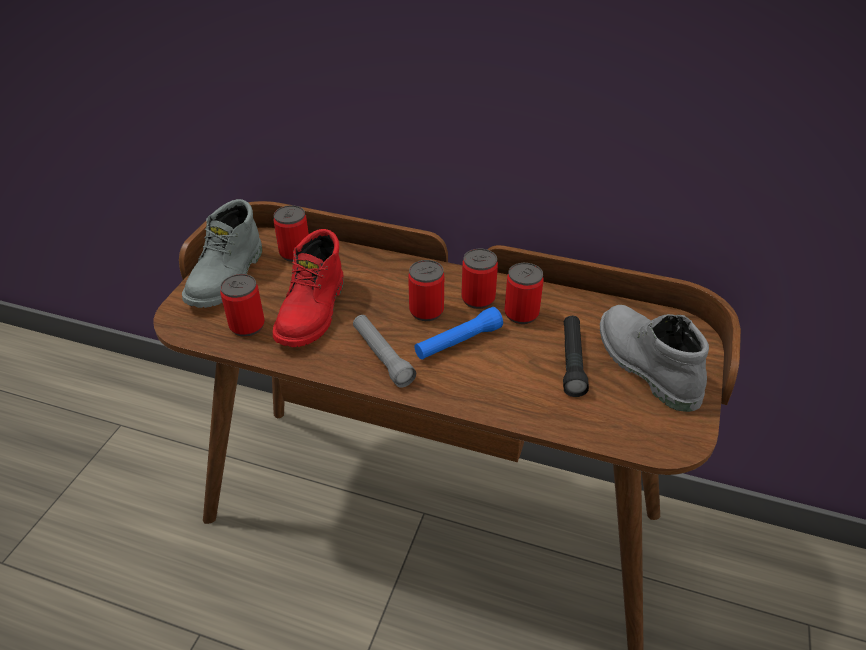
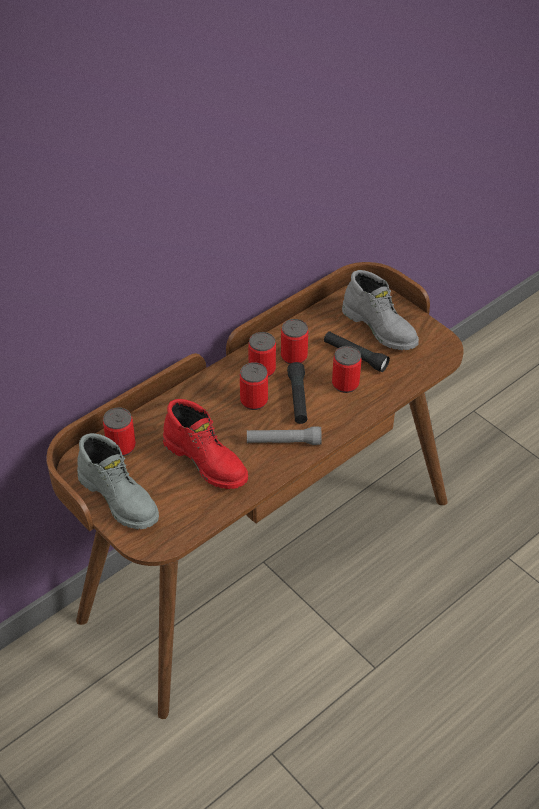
camera: 60 degrees left, 5 degrees up
can [220,274,265,337] -> can moved to [332,346,361,393]
blue flashlight [415,307,503,360] -> black flashlight [287,362,307,424]
grey boot [600,305,709,412] -> grey boot turned 135 degrees counterclockwise [342,270,419,350]

